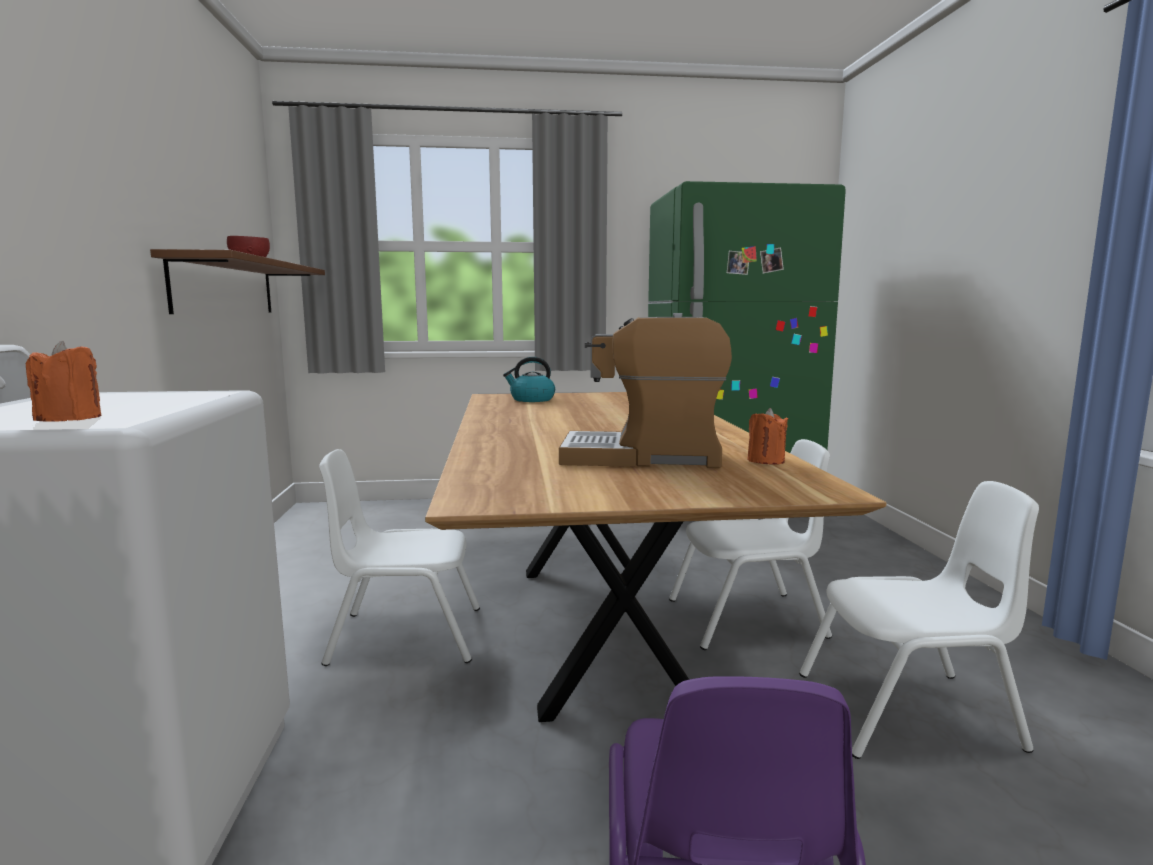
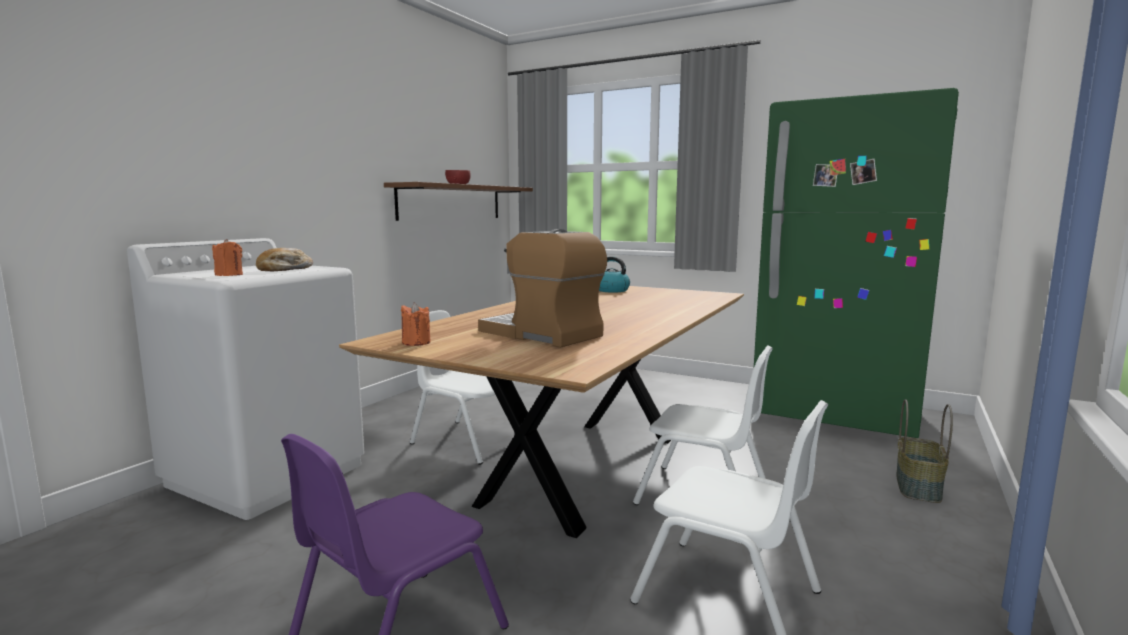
camera: 35 degrees right, 0 degrees up
orange candle [747,408,788,465] -> orange candle moved to [401,303,431,346]
none -> bread [256,248,313,271]
none -> basket [896,399,953,503]

